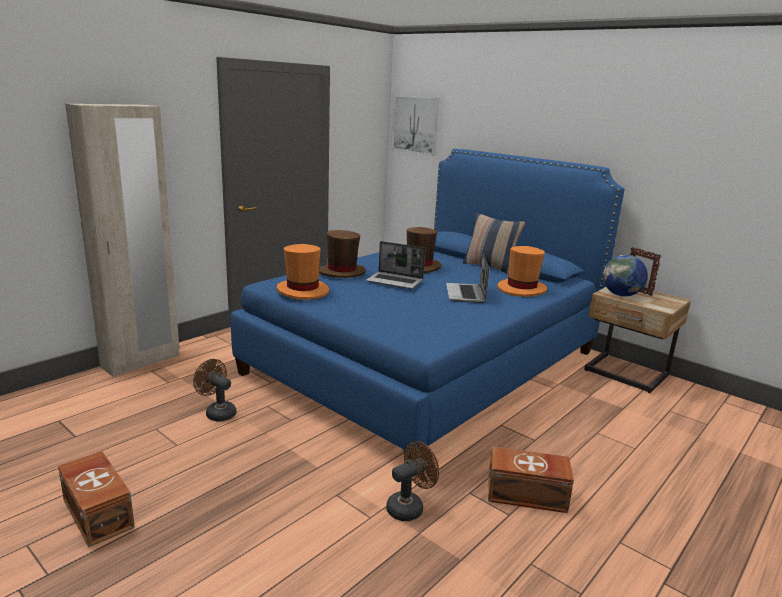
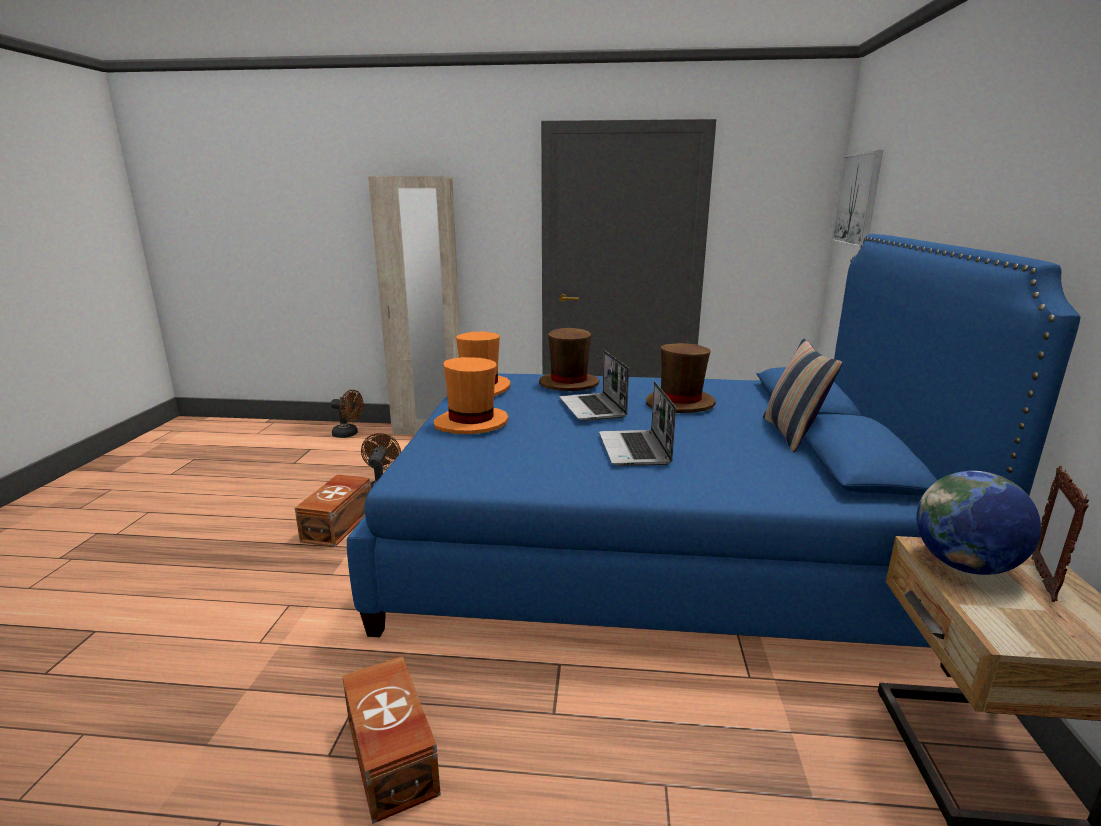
camera: 55 degrees right, 0 degrees up
brown storage box [58,451,135,547] -> brown storage box moved to [295,474,371,547]
brown fan [386,441,439,521] -> brown fan moved to [331,390,364,438]
laptop [446,254,489,303] -> laptop turned 60 degrees counterclockwise [599,382,676,466]
orange hat [497,246,547,297] -> orange hat moved to [434,357,508,434]

